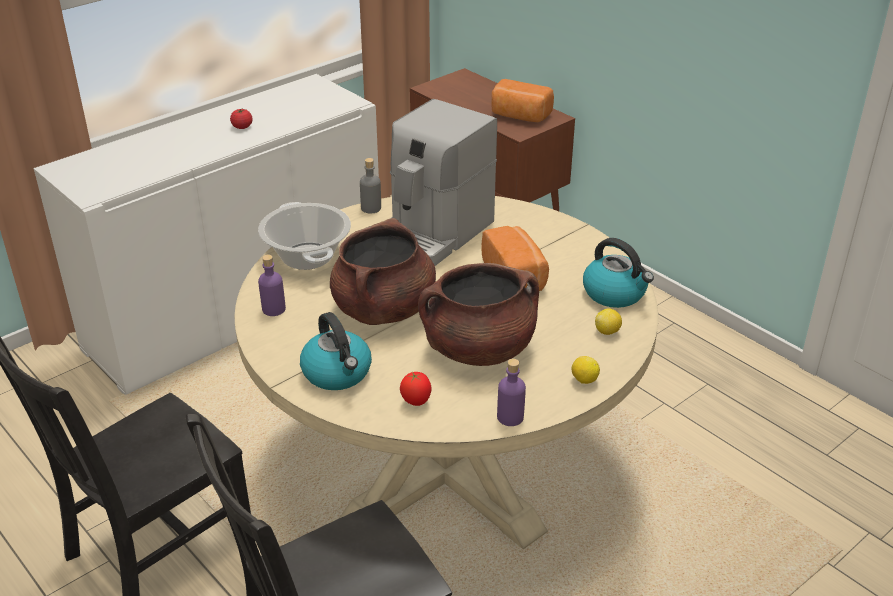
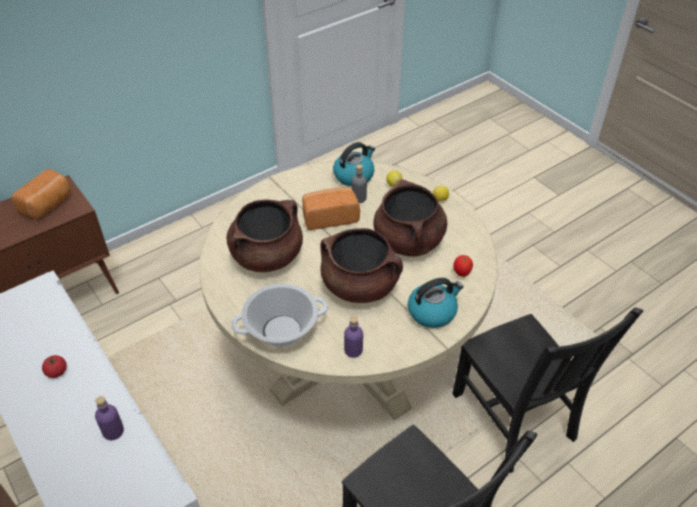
camera: 85 degrees left, 10 degrees up
grey bottle [360,158,381,213] -> grey bottle moved to [351,164,367,203]
coffee machine [390,99,497,266] -> brown cooking pot [227,199,303,272]
purple bottle [497,359,526,426] -> purple bottle moved to [95,396,124,440]

